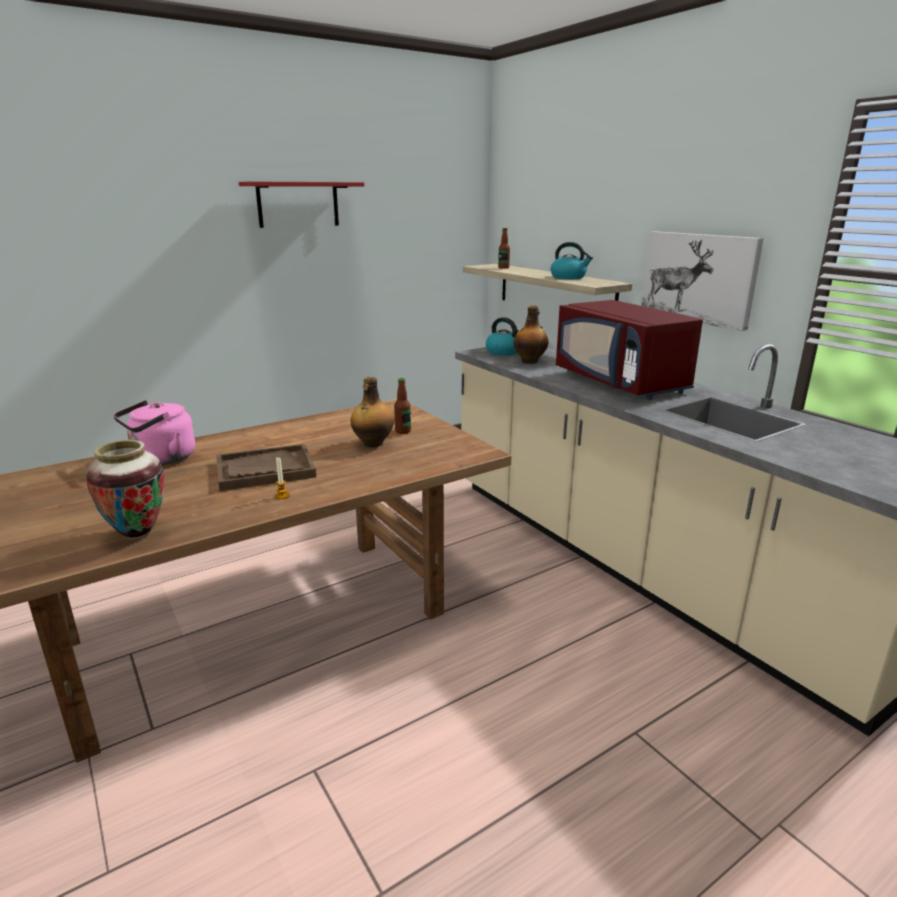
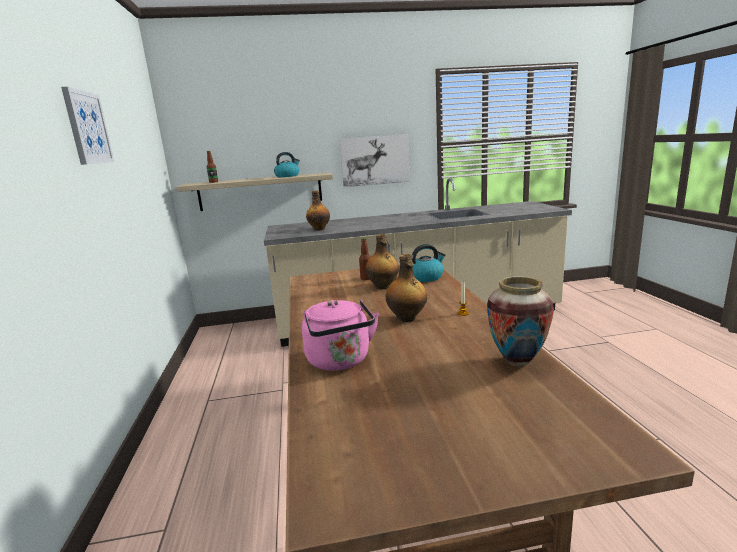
camera: 65 degrees left, 5 degrees down
brown tray [216,444,316,491] -> bottle [386,254,427,322]
red shelf [239,181,364,228] -> picture [61,87,114,165]
kettle [486,317,519,356] -> kettle moved to [412,244,445,282]
red microwave [556,300,703,400] -> none

